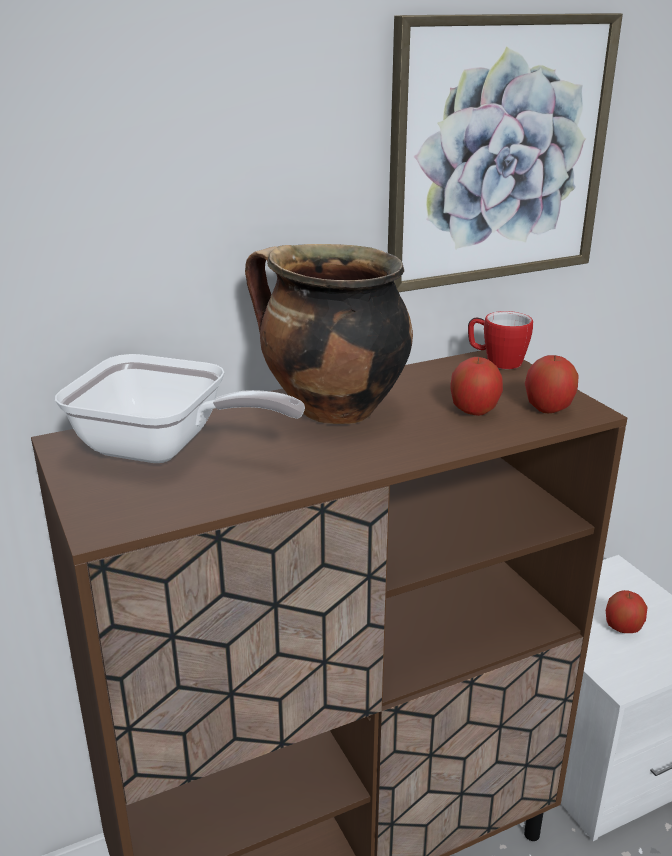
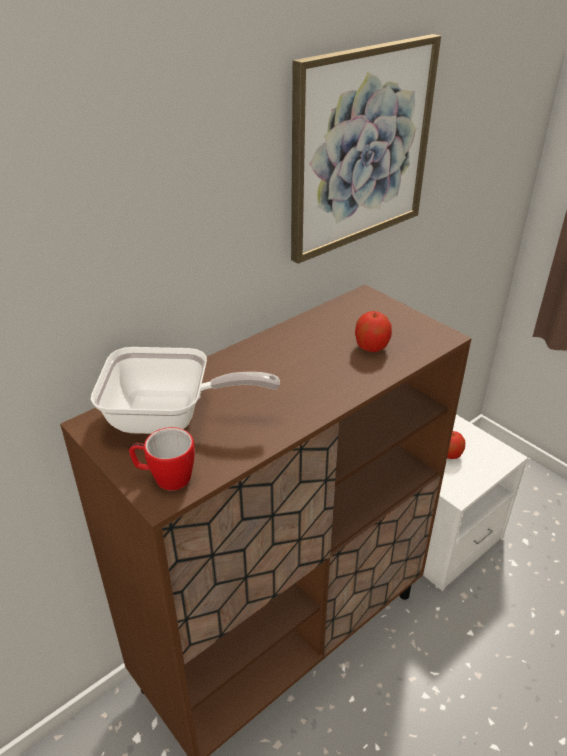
camera: 15 degrees left, 10 degrees up
cooking pot [245,244,413,424] -> none
mug [468,311,533,369] -> mug moved to [129,427,195,491]
apple [525,354,579,413] -> none

